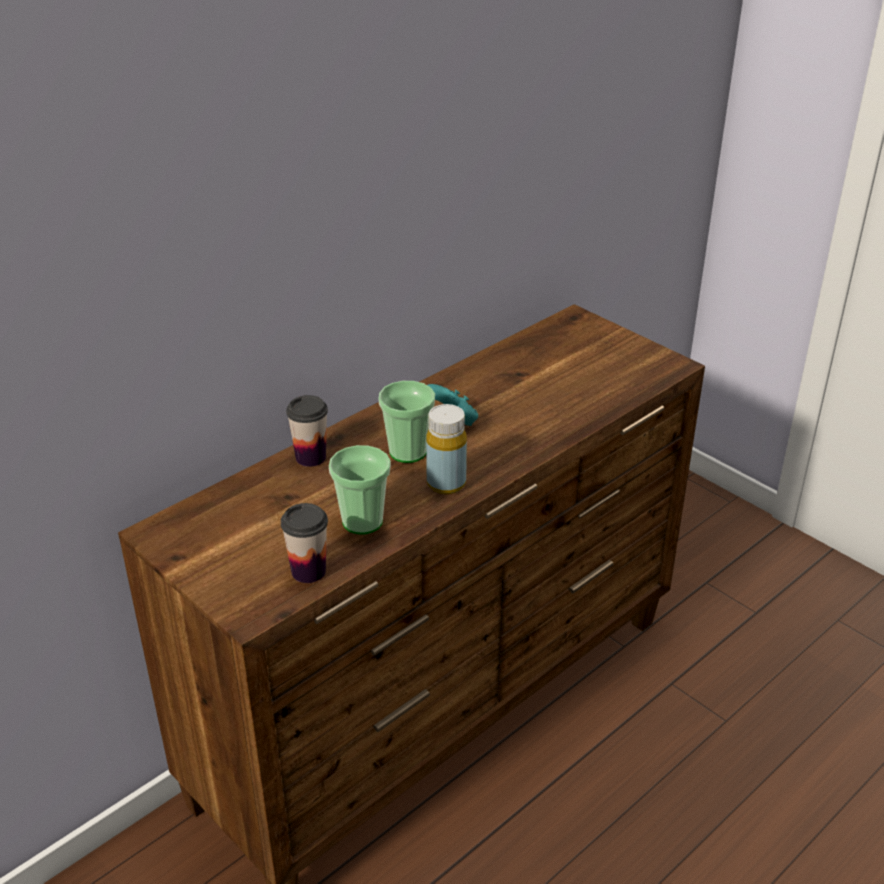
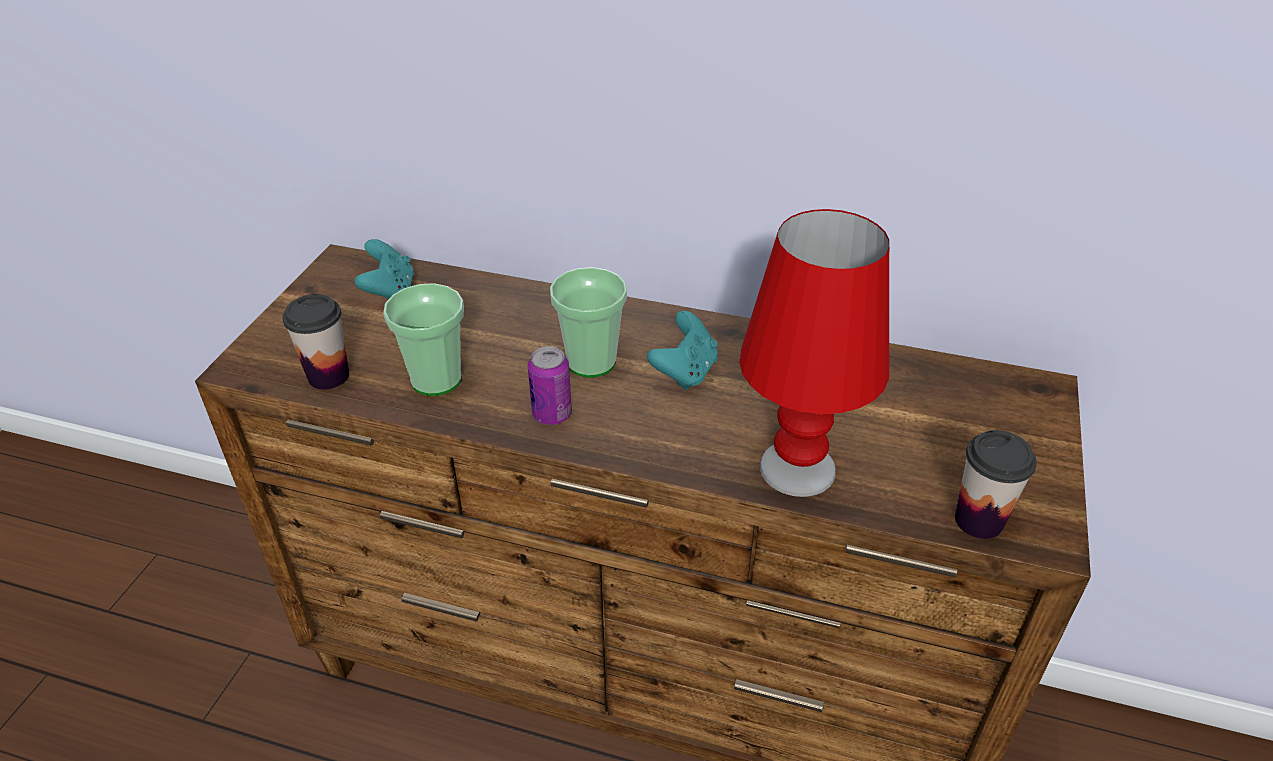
camera: 60 degrees right, 5 degrees up
cup [286,395,328,467] -> cup moved to [955,430,1036,539]
yellow bottle [426,404,467,494] -> can [528,346,572,425]
none -> turquoise game controller [354,239,414,300]
none -> red table lamp [739,209,889,497]

